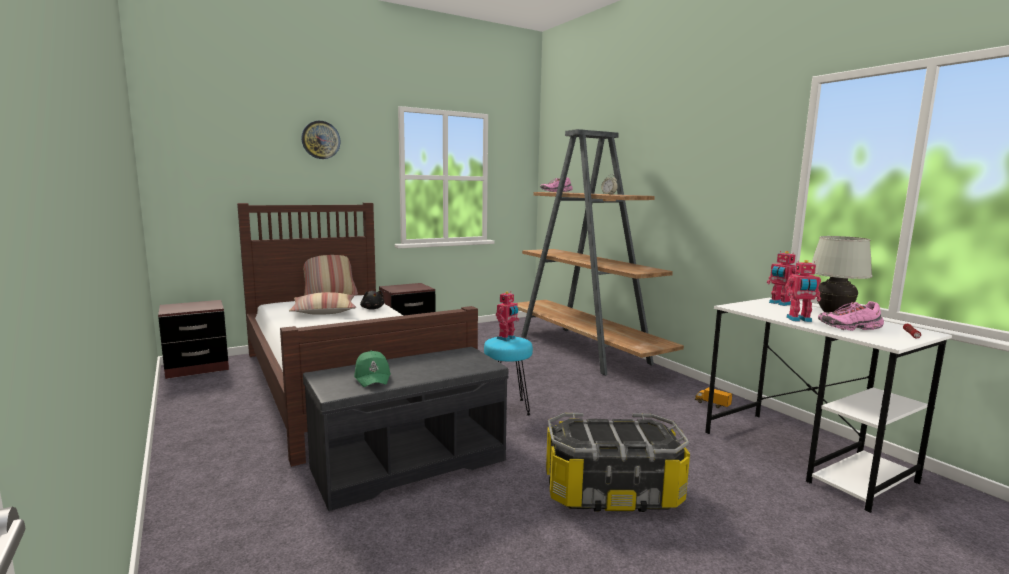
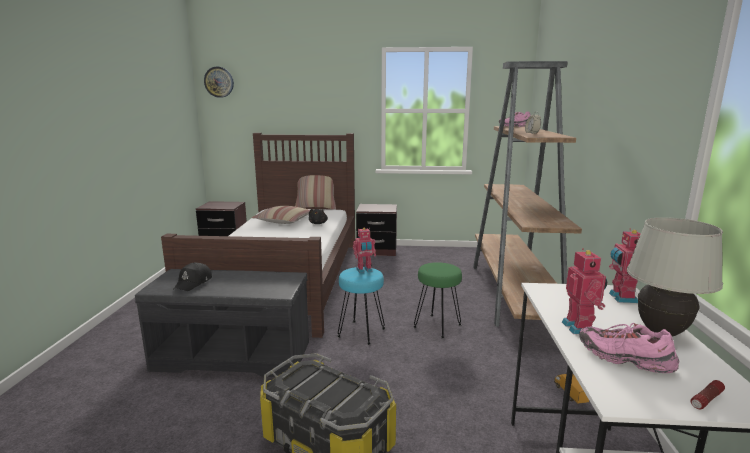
camera: 35 degrees right, 5 degrees up
wall clock [301,121,341,159] -> wall clock moved to [204,67,234,98]
green cap [354,351,391,387] -> black cap [173,262,212,291]
toy robot [785,260,821,322] -> toy robot turned 135 degrees counterclockwise [562,248,607,334]
none -> green stool [413,262,462,338]

